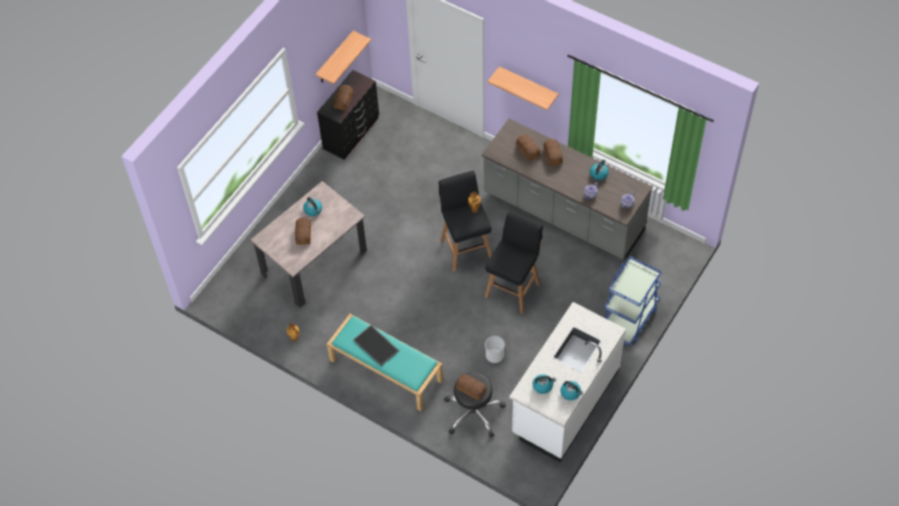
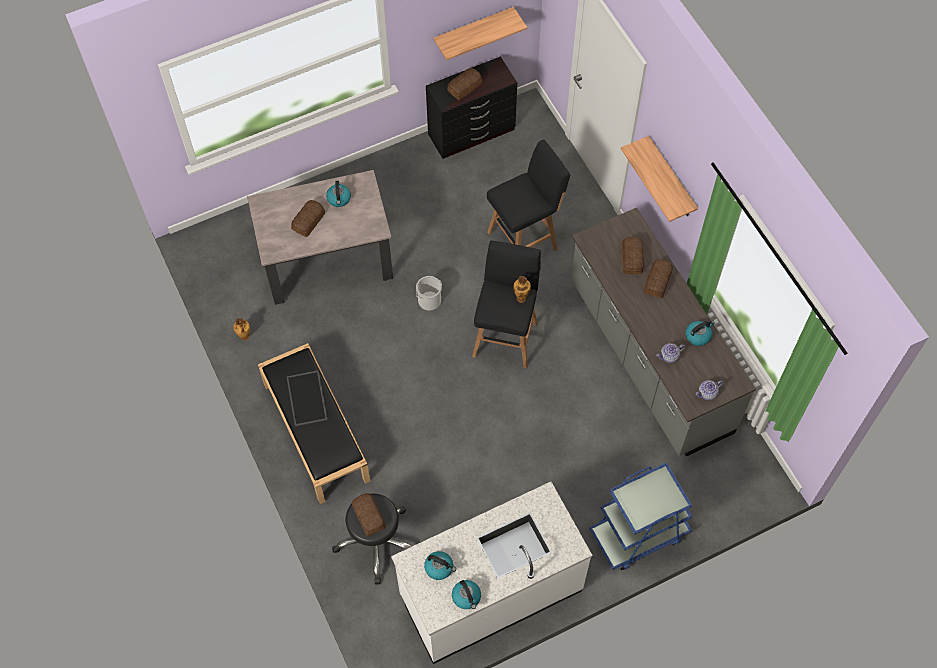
camera: 30 degrees right, 5 degrees up
turquoise bench [327,314,443,411] -> black bench [258,343,370,504]
black stool [485,211,543,314] -> black stool moved to [487,139,570,251]
bucket [485,336,505,363] -> bucket moved to [416,276,442,311]

